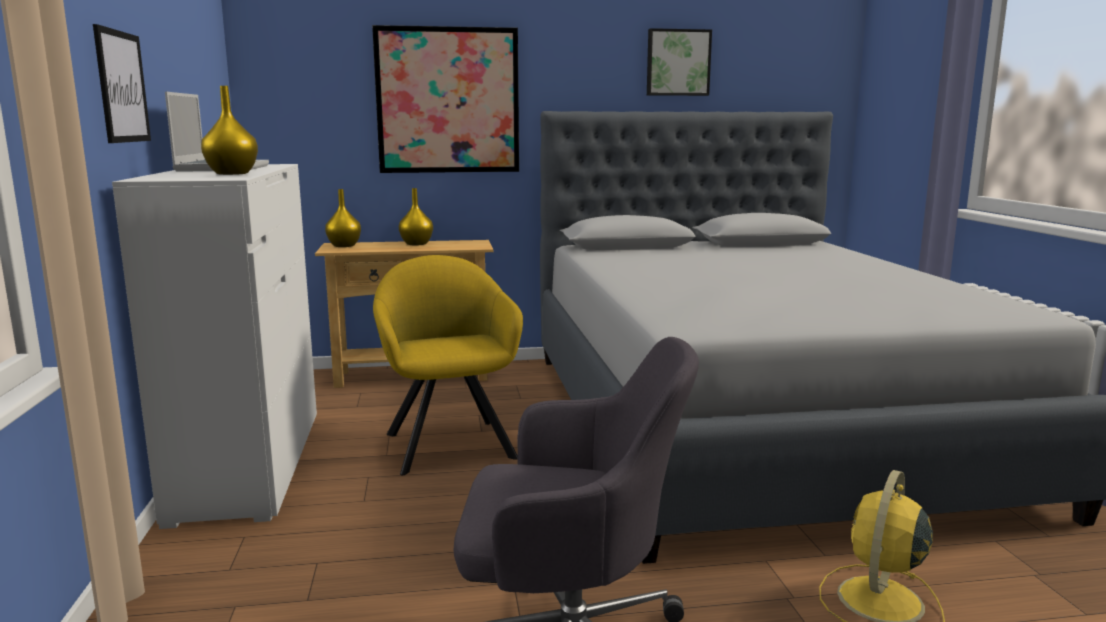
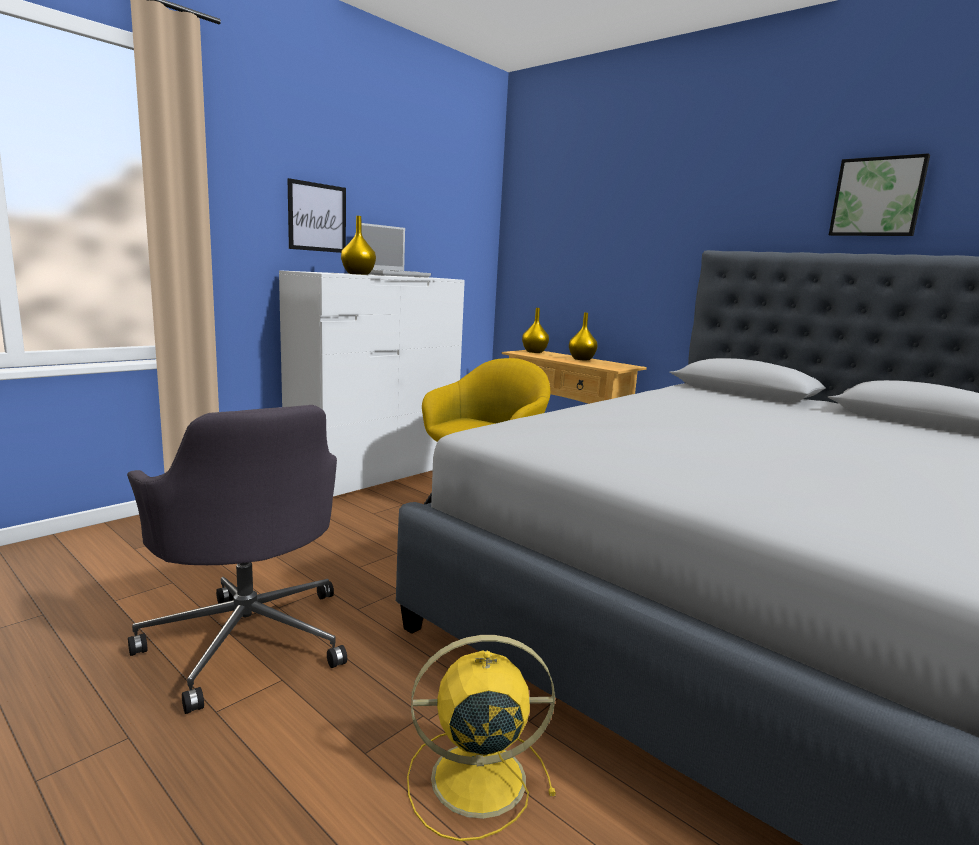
camera: 50 degrees right, 0 degrees up
picture [372,25,519,173] -> none

